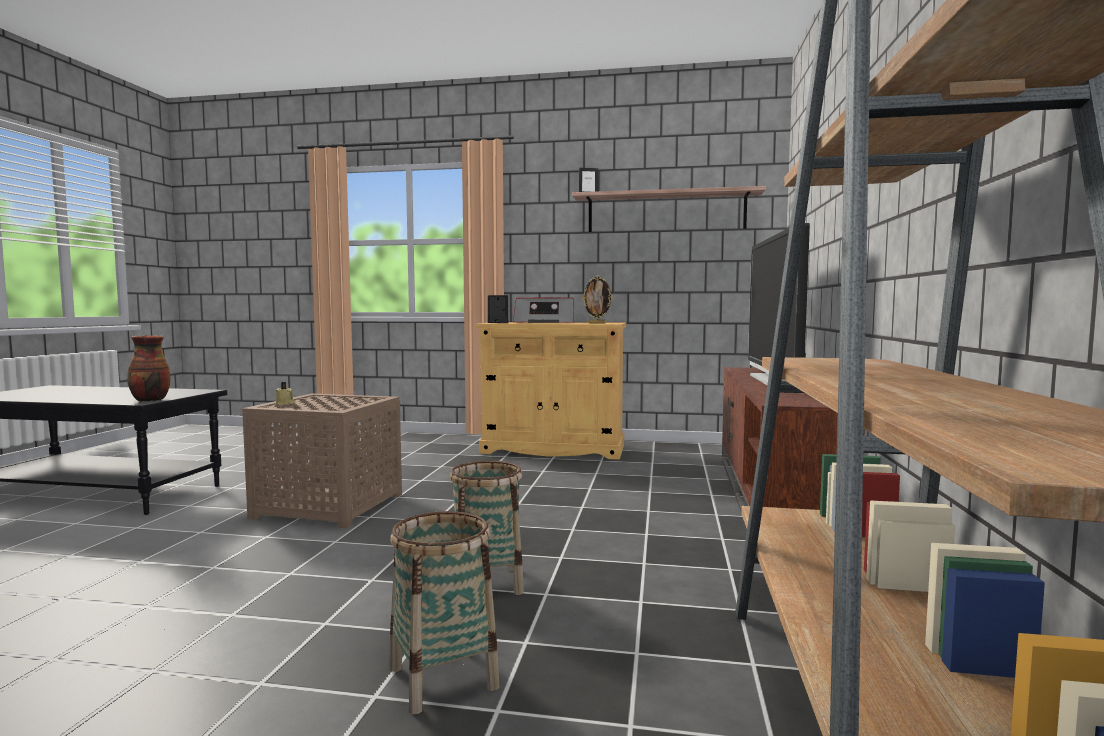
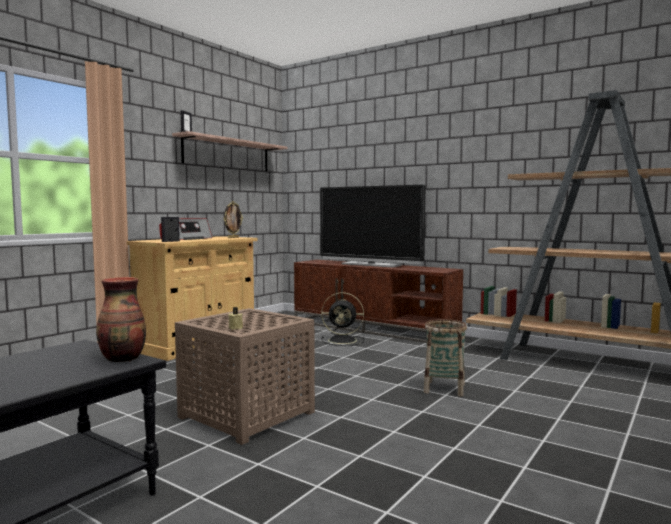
camera: 65 degrees left, 0 degrees up
basket [389,511,500,714] -> none
none -> black fan [321,292,364,346]

